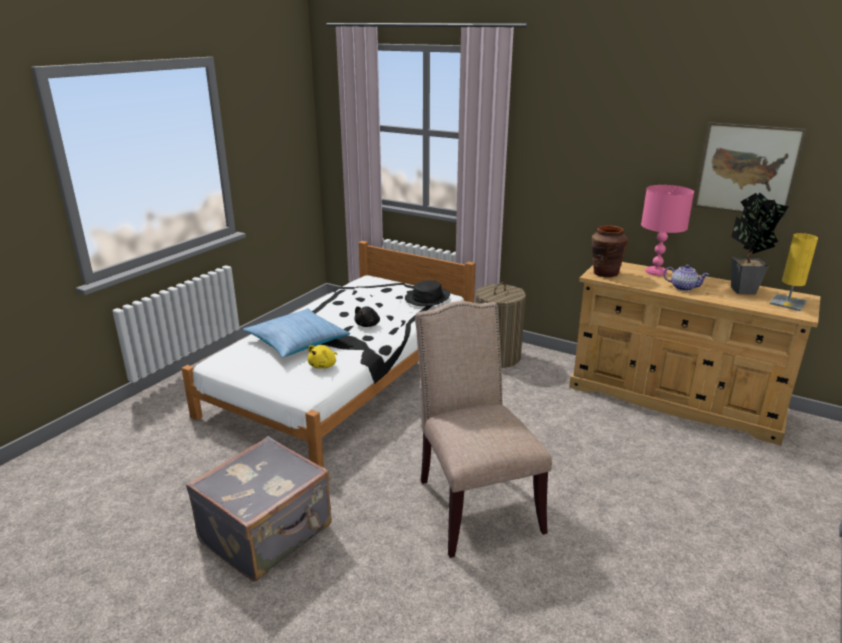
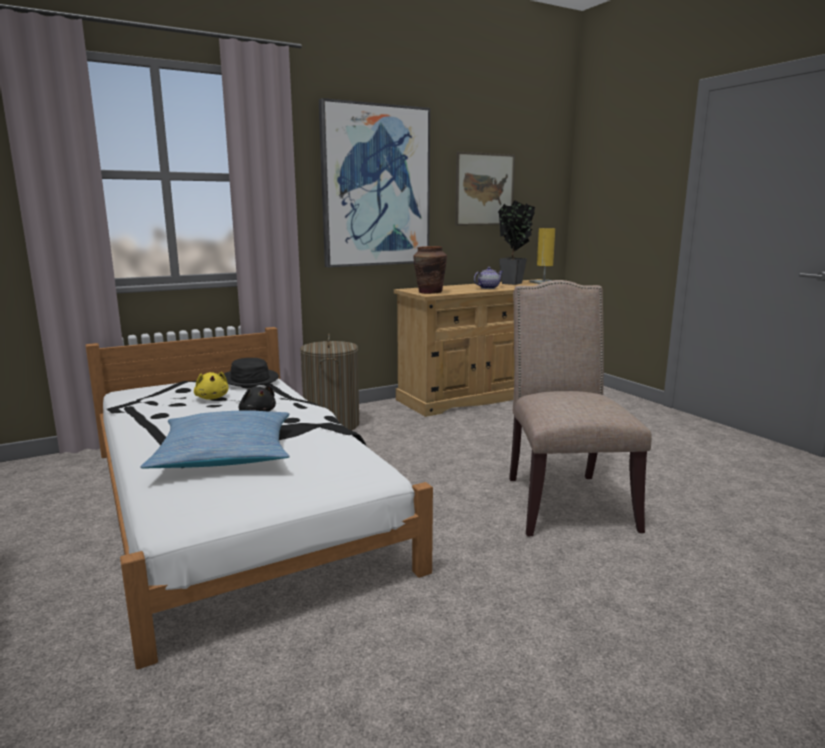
camera: 60 degrees left, 10 degrees down
grey suitcase [186,436,332,581] -> none
yellow plush toy [308,345,337,369] -> yellow plush toy moved to [194,372,229,400]
beige chair [415,301,552,558] -> beige chair turned 75 degrees clockwise [509,280,652,536]
pink table lamp [641,185,694,276] -> none
none -> picture [319,98,430,267]

